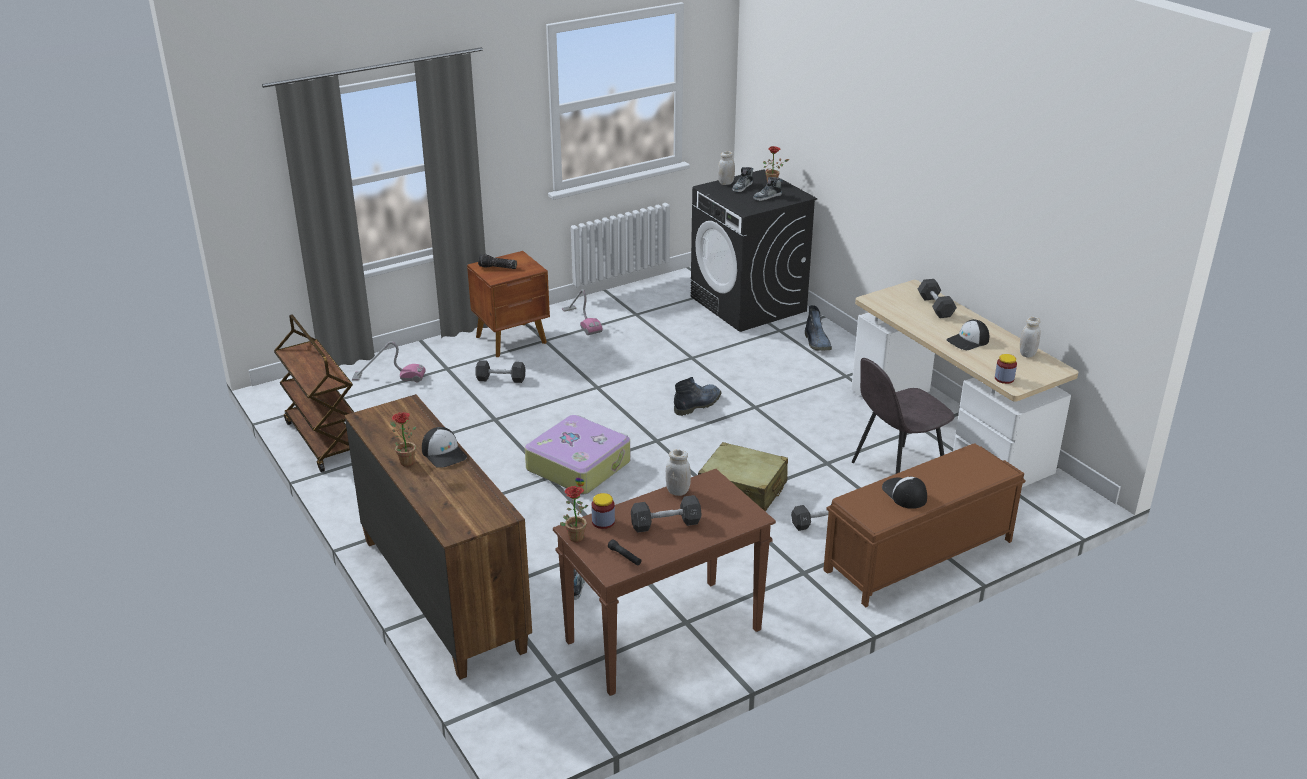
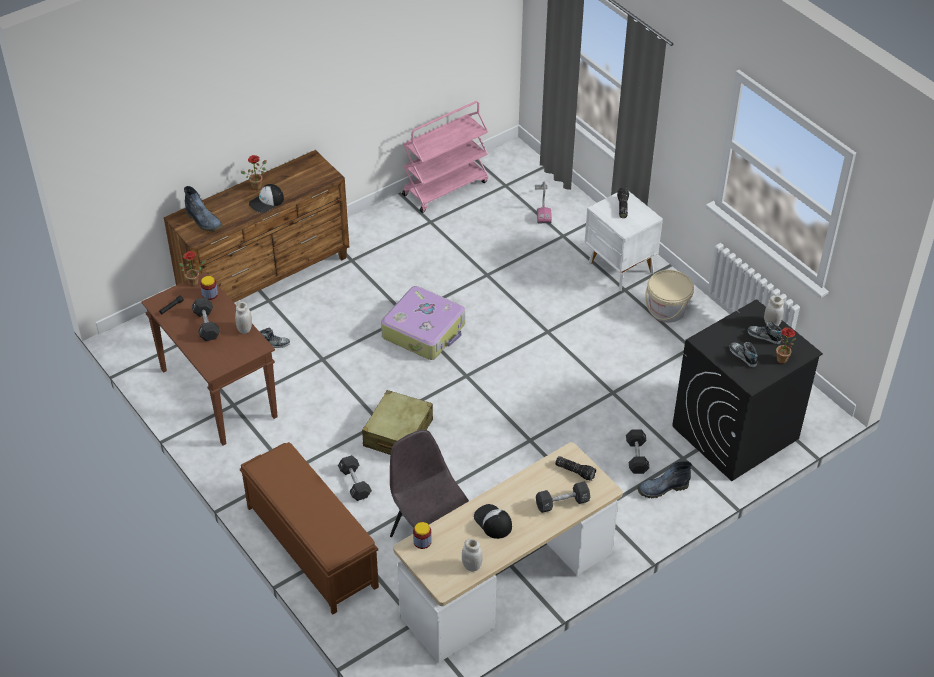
camera: 85 degrees right, 15 degrees up
brown cart [274,314,354,472] -> pink cart [402,101,489,213]
brown nightstand [467,251,550,357] -> white nightstand [585,191,663,291]
black dumbbell [475,360,525,383] -> black dumbbell moved to [626,429,650,474]
vacuum cleaner [562,289,602,335] -> beige bucket [645,270,694,323]
boot [674,377,722,416] -> boot moved to [184,186,223,232]
cap [882,477,927,509] -> none
none -> flashlight [555,456,596,481]

